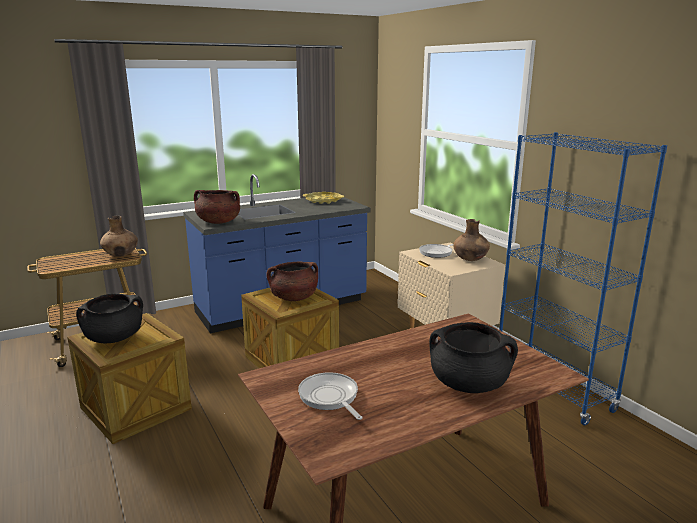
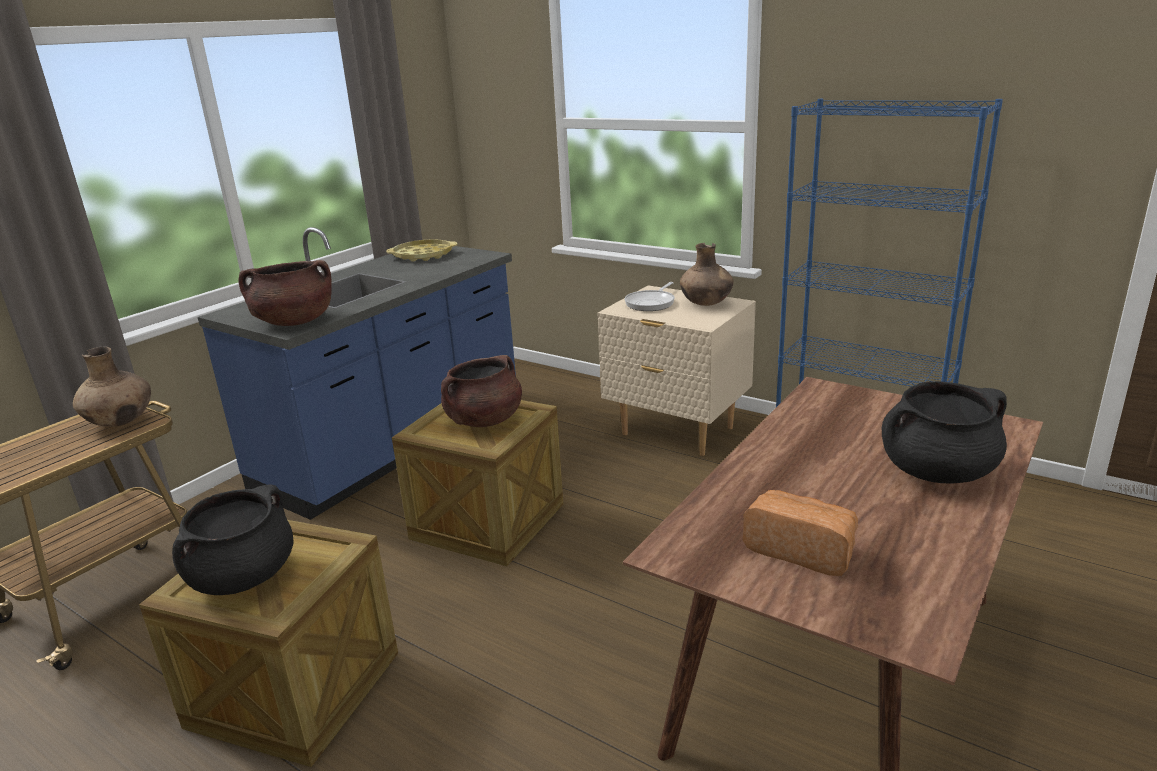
camera: 25 degrees left, 5 degrees up
frying pan [298,372,363,420] -> bread [743,490,858,576]

